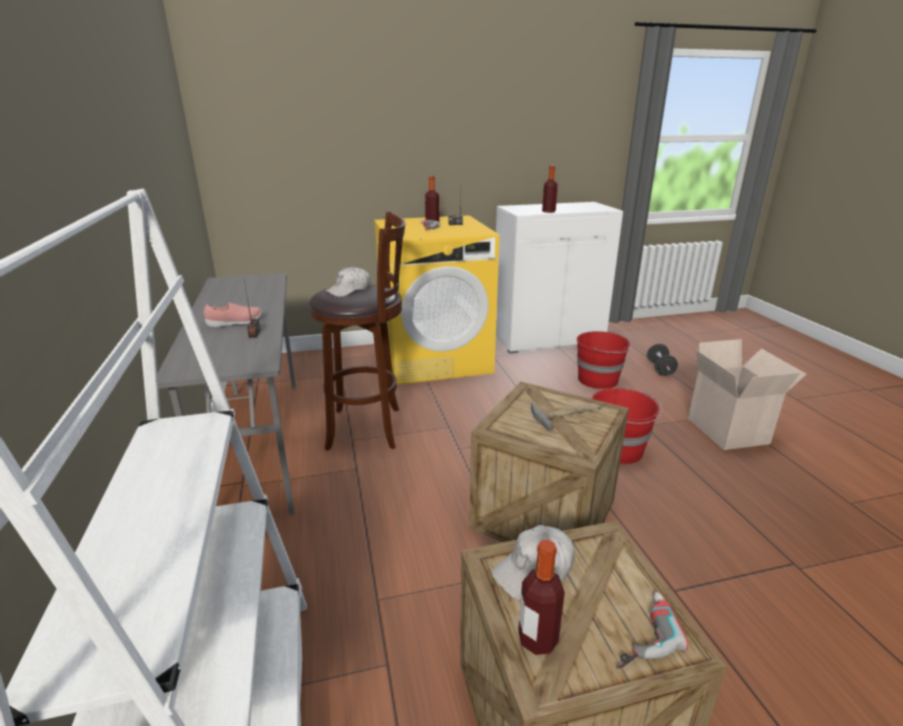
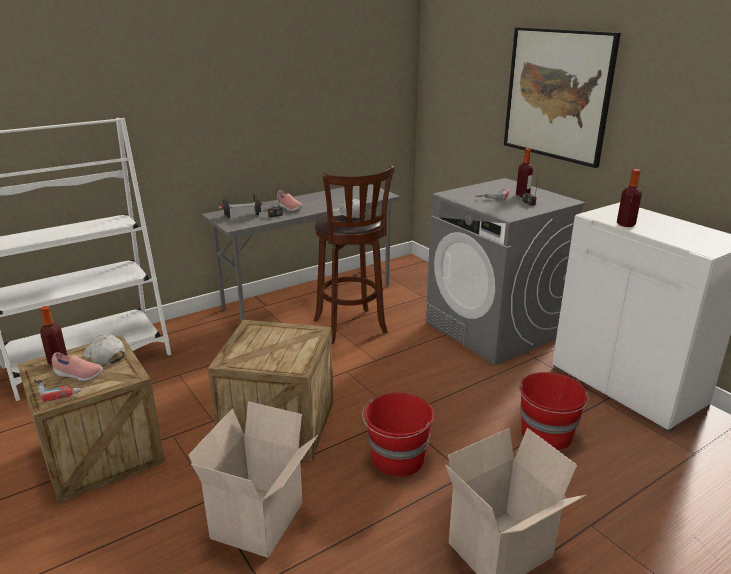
camera: 70 degrees right, 0 degrees up
yellow washing machine [374,215,500,385] -> grey washing machine [426,178,586,365]
hammer [531,402,602,431] -> none
black dumbbell [647,344,678,376] -> black dumbbell moved to [218,193,265,218]
none -> pink shoe [51,352,103,381]
none -> cardboard box [188,401,318,558]
none -> picture [504,27,621,168]

